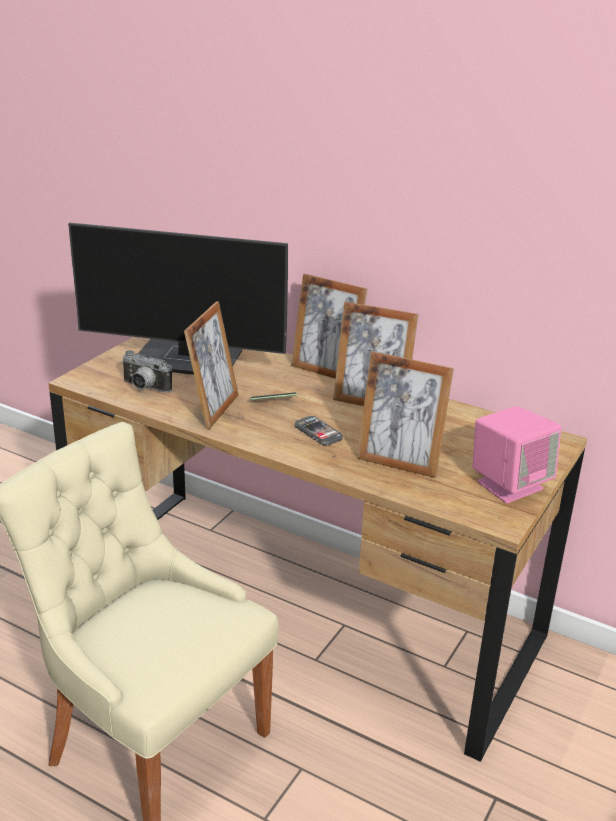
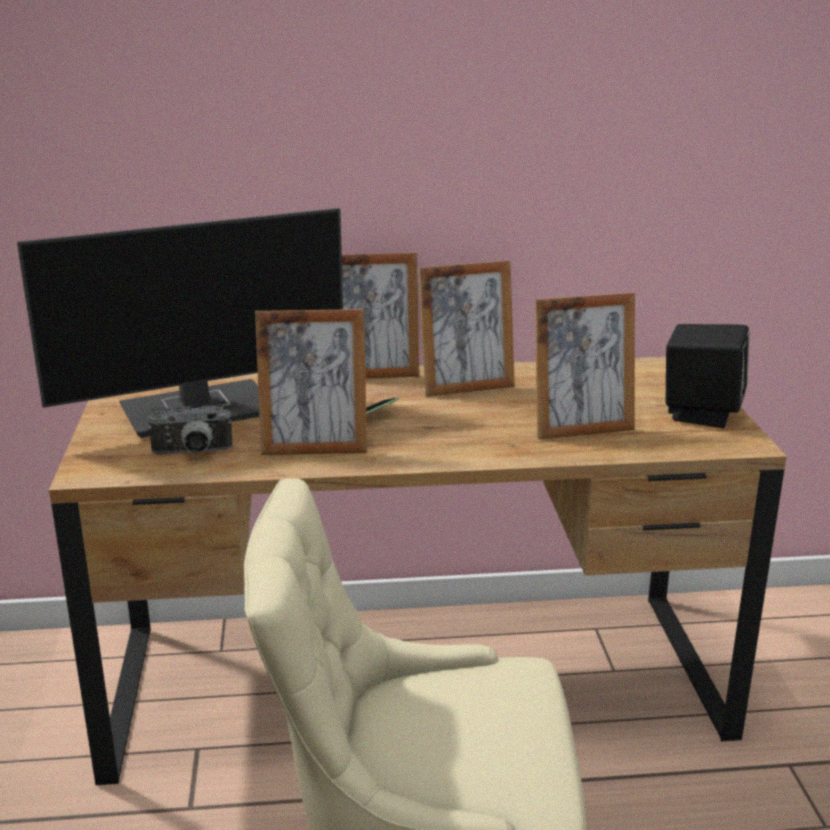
camera: 35 degrees left, 5 degrees down
picture frame [184,301,239,429] -> picture frame turned 105 degrees clockwise [255,309,367,455]
phone [294,416,343,446] -> none
pink speaker [473,406,561,503] -> black speaker [666,324,750,428]

